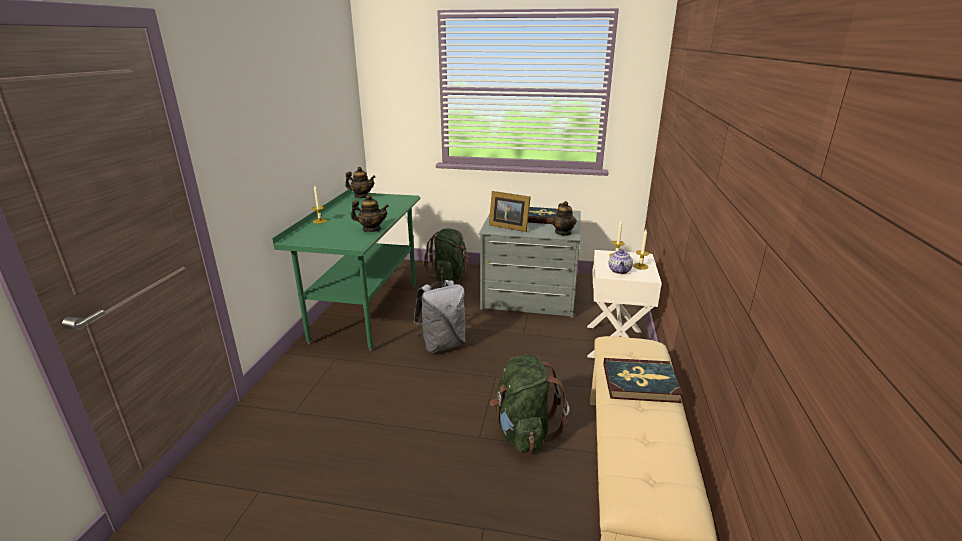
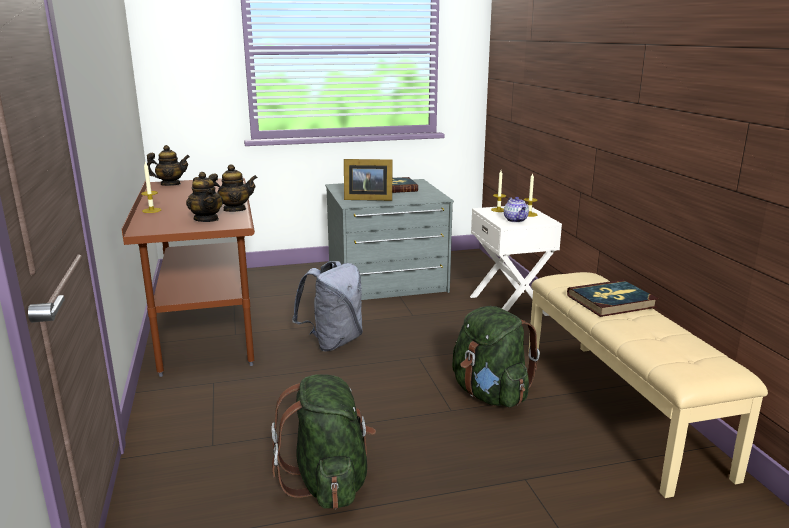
camera: 25 degrees left, 5 degrees down
green desk [272,189,420,351] -> brown desk [122,177,255,377]
green backpack [424,229,470,282] -> green backpack moved to [271,374,376,509]
teapot [552,201,577,236] -> teapot moved to [186,172,223,222]

